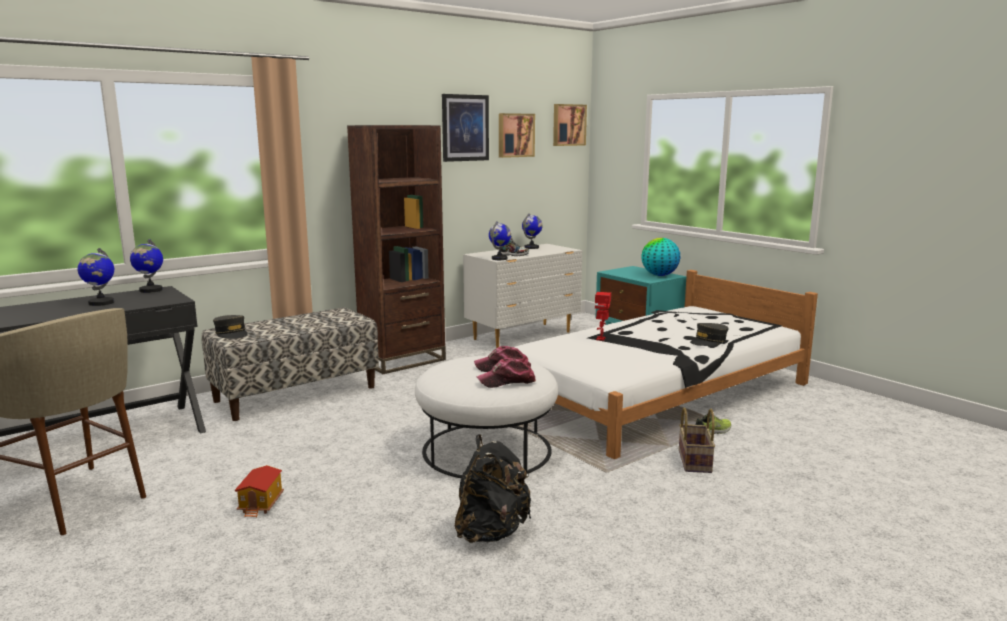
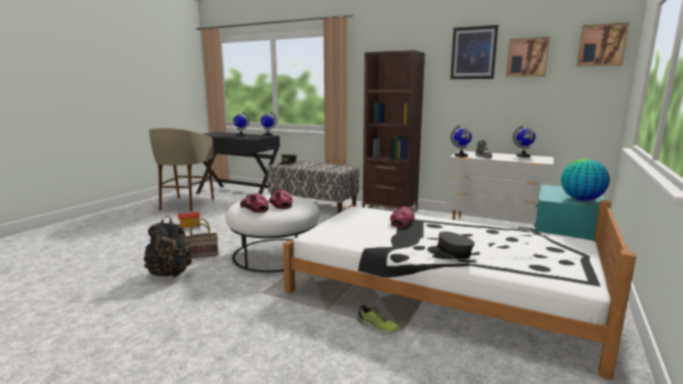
camera: 65 degrees right, 0 degrees up
toy robot [595,292,611,341] -> cap [390,207,415,228]
basket [679,407,715,473] -> basket moved to [185,218,219,258]

